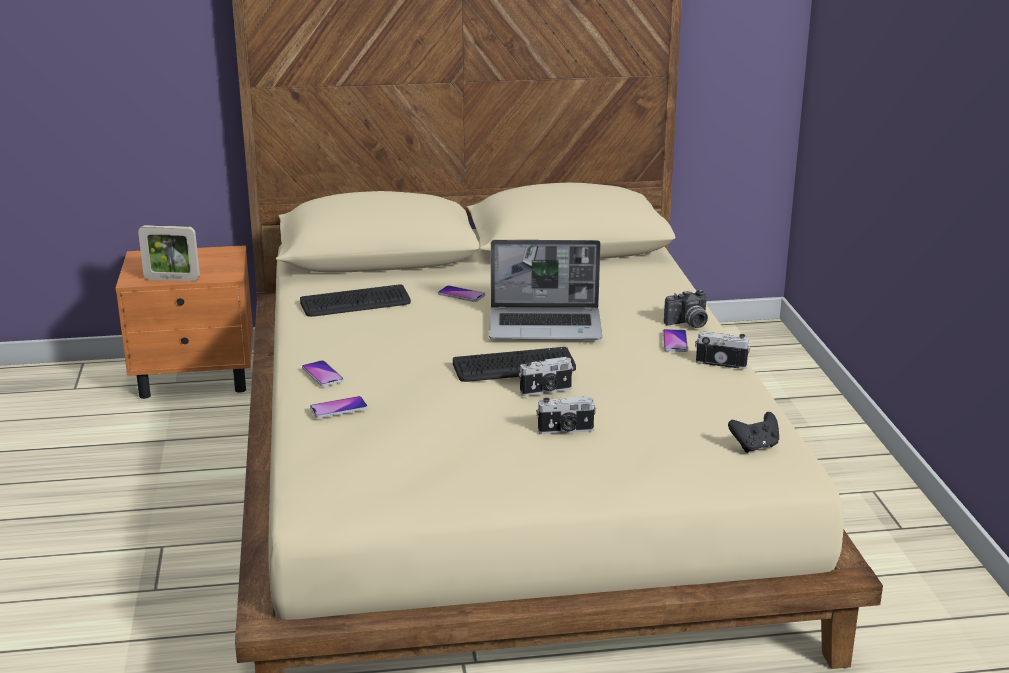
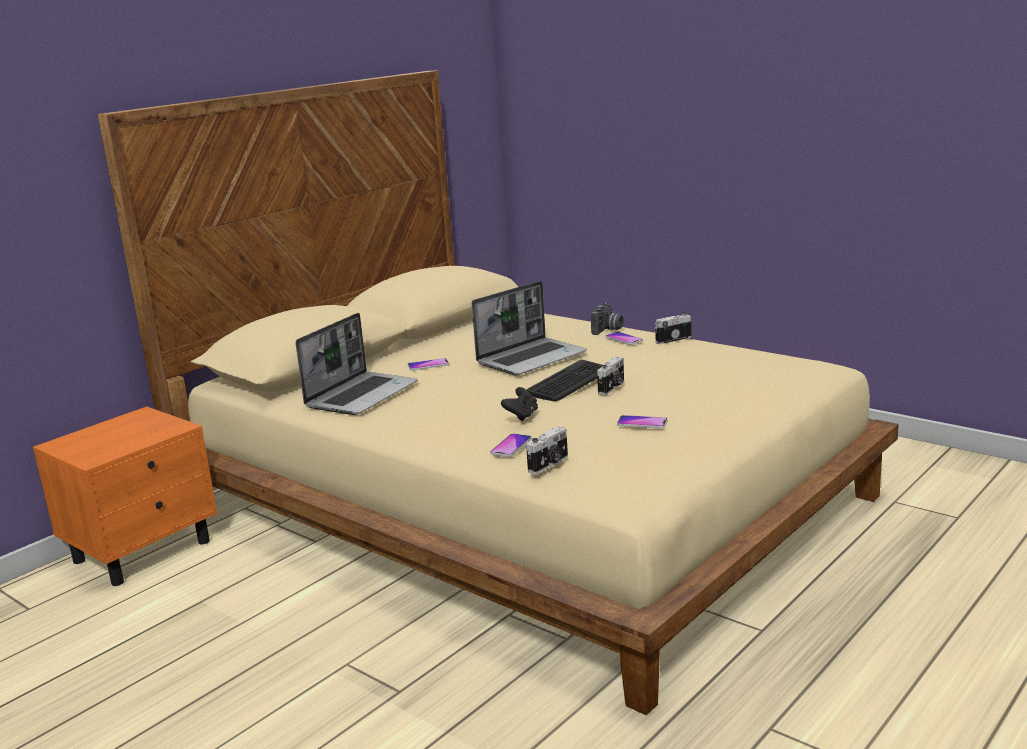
camera: 40 degrees left, 5 degrees down
picture frame [138,225,200,281] -> none
keyboard [300,284,411,317] -> laptop [295,313,418,415]
phone [302,360,344,386] -> phone moved to [617,415,668,428]
camera [536,396,596,434] -> camera moved to [526,426,568,474]
black game controller [728,412,779,453] -> black game controller moved to [501,387,538,421]

